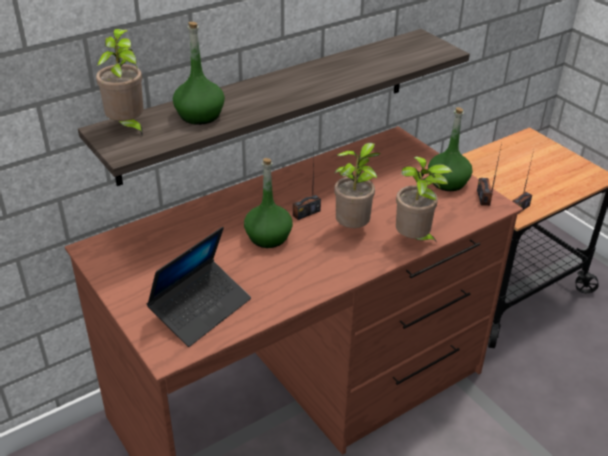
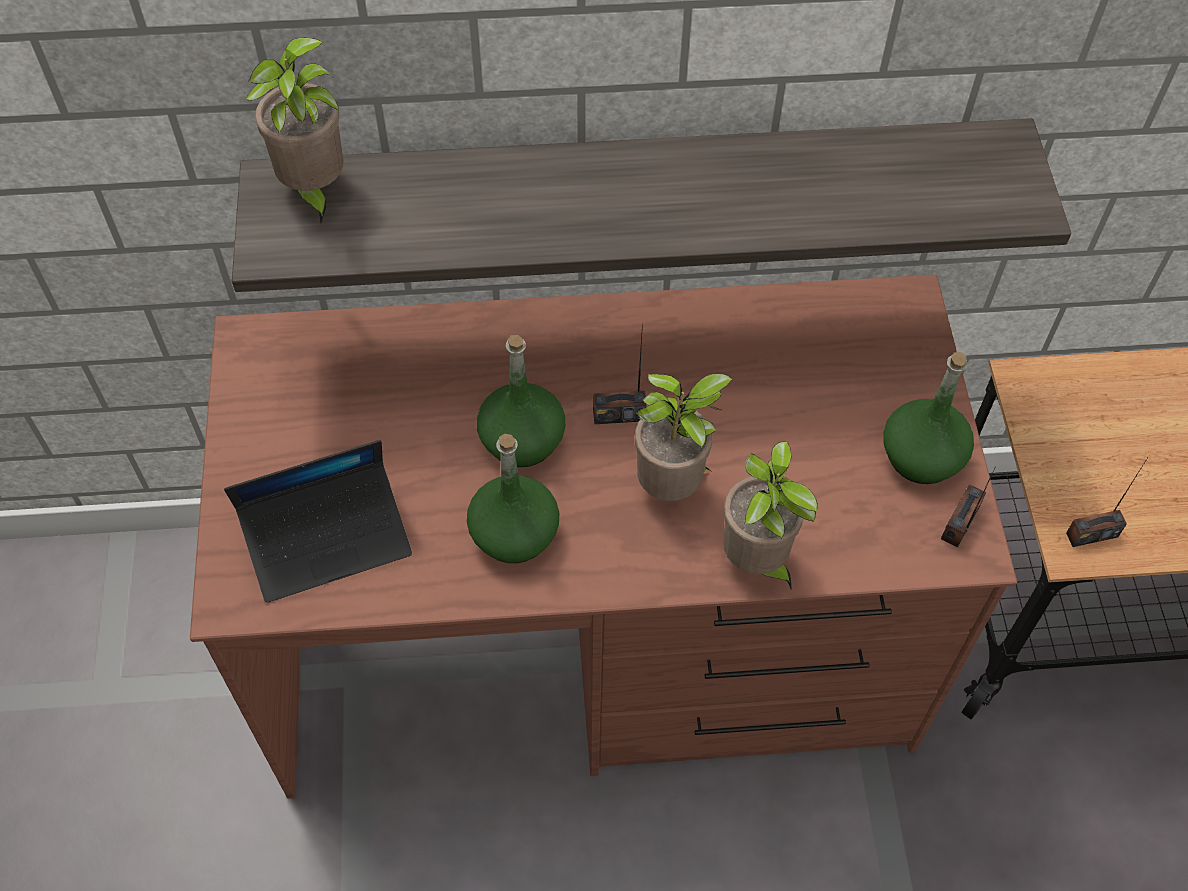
camera: 30 degrees right, 20 degrees up
green bottle [173,22,225,125] -> green bottle moved to [467,433,559,563]

